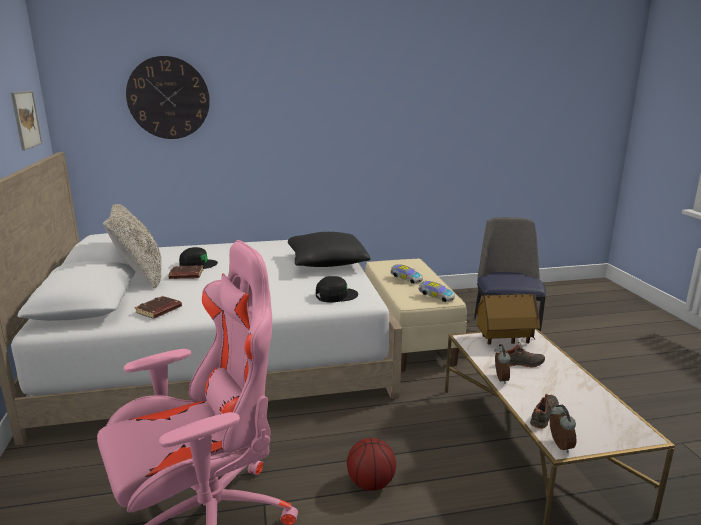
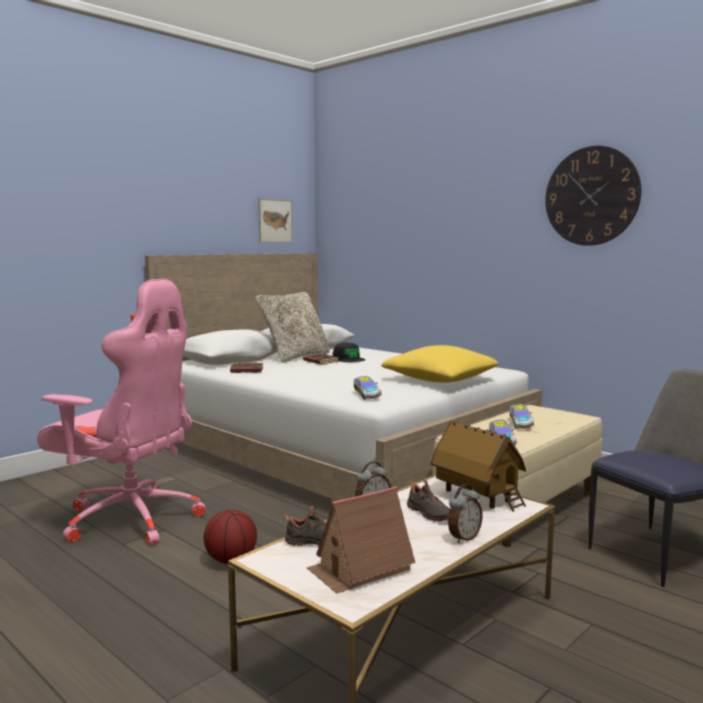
camera: 55 degrees right, 10 degrees down
wall clock [126,56,210,139] -> wall clock moved to [545,146,641,246]
black pillow [288,232,370,267] -> yellow pillow [381,345,498,383]
black cap [316,276,358,302] -> toy car [354,376,381,400]
alarm clock [550,405,577,453] -> alarm clock moved to [448,484,483,543]
none -> toy house [307,486,415,594]

